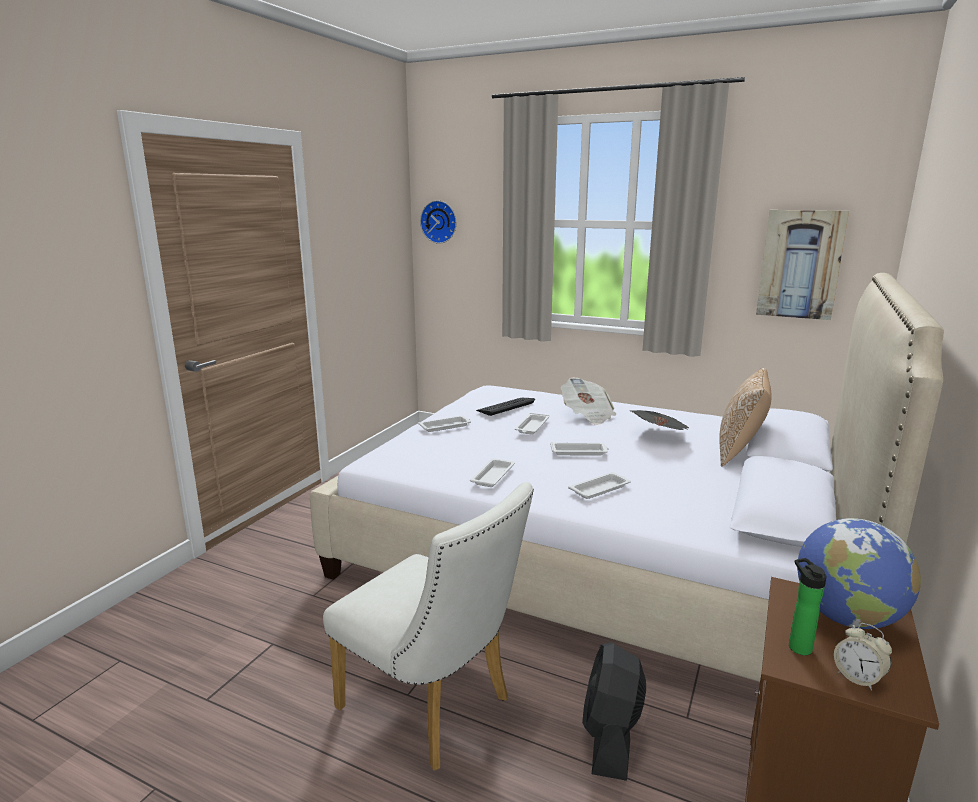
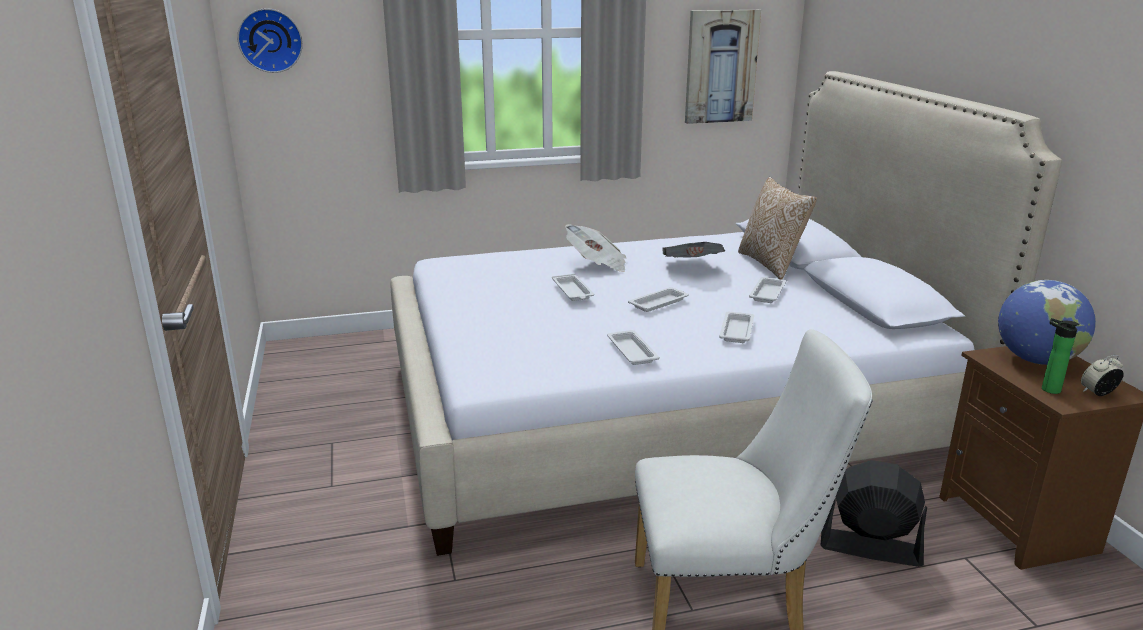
camera: 40 degrees left, 5 degrees up
white tray [418,416,471,432] -> white tray moved to [749,277,786,303]
keyboard [476,398,535,416] -> none
black fan [582,642,646,781] -> black fan turned 135 degrees clockwise [821,460,927,567]
alarm clock [834,623,892,691] -> alarm clock turned 150 degrees clockwise [1081,355,1124,396]

